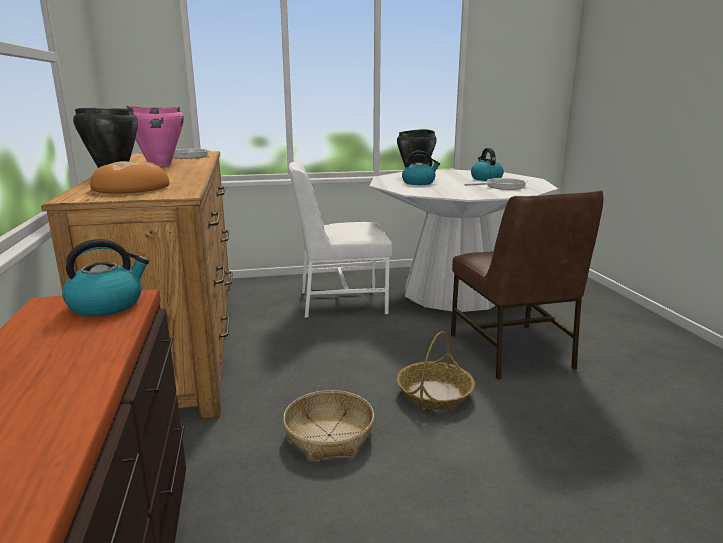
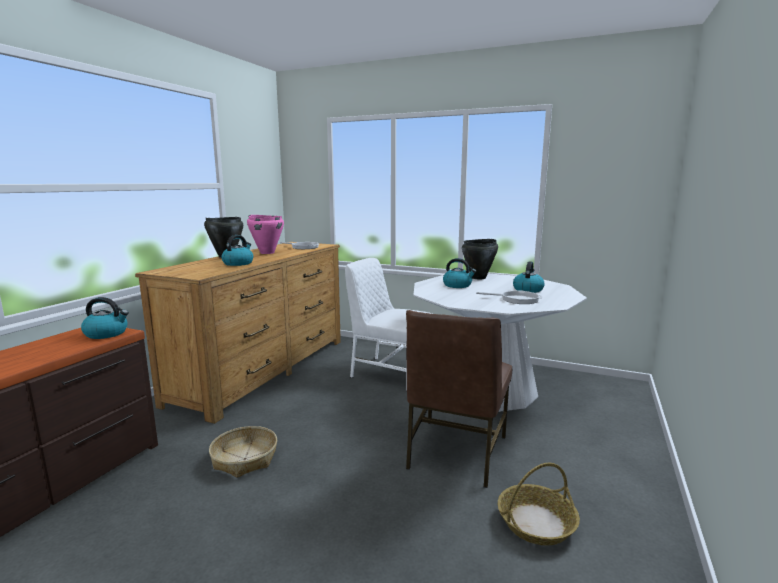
camera: 35 degrees right, 5 degrees down
bread [90,161,169,193] -> none
basket [397,331,475,410] -> basket moved to [498,463,580,545]
none -> kettle [221,235,253,266]

